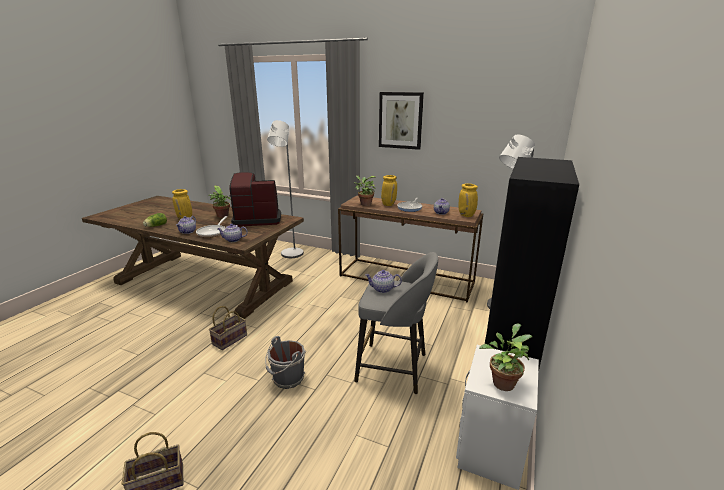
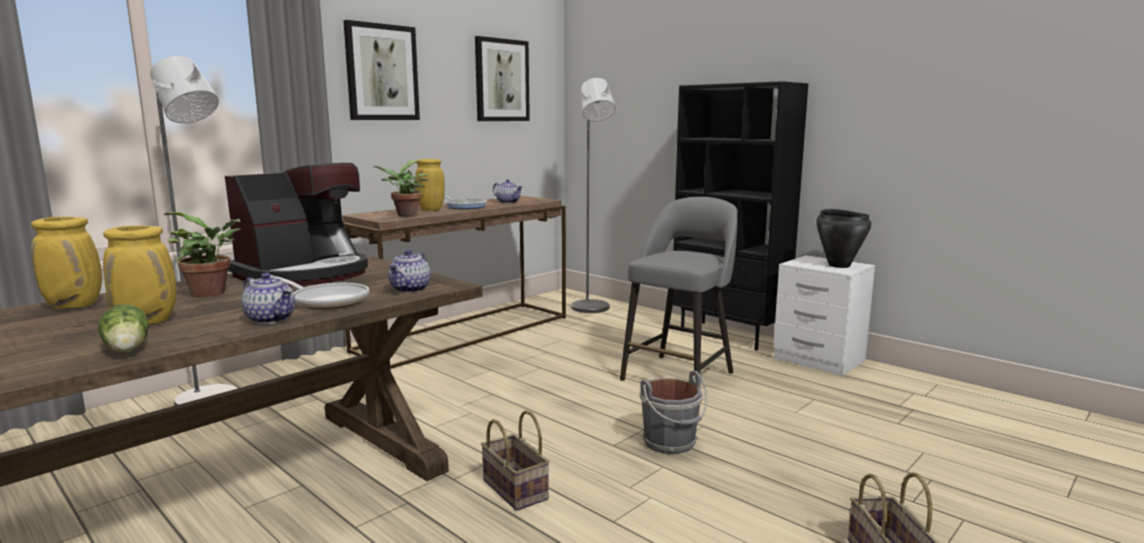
camera: 70 degrees left, 10 degrees down
coffee machine [229,172,281,227] -> coffee machine turned 150 degrees counterclockwise [225,163,368,287]
teapot [365,270,402,293] -> none
yellow vase [458,183,478,217] -> yellow vase moved to [31,217,102,309]
potted plant [479,323,532,391] -> black cooking pot [816,209,871,268]
none -> picture [475,36,530,121]

